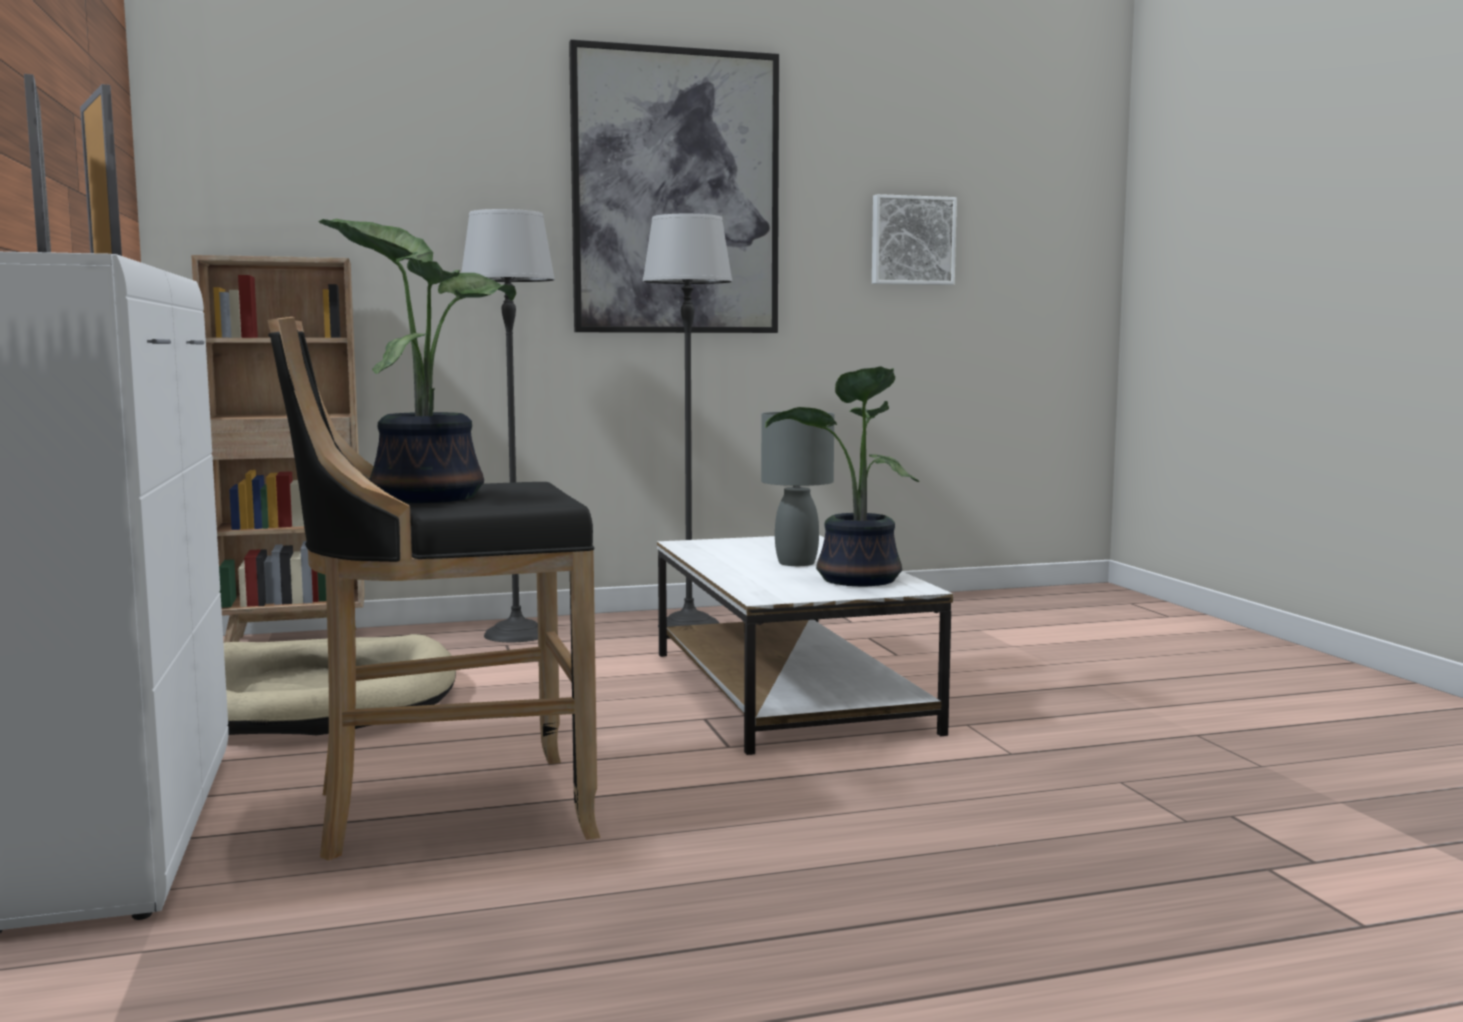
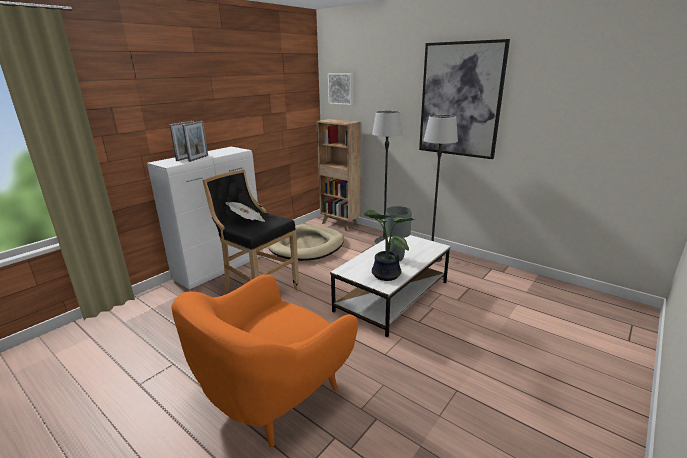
camera: 55 degrees right, 15 degrees up
potted plant [318,219,516,503] -> newspaper [226,202,265,222]
picture [872,194,957,285] -> picture moved to [328,74,353,105]
none -> orange armchair [172,274,358,447]

